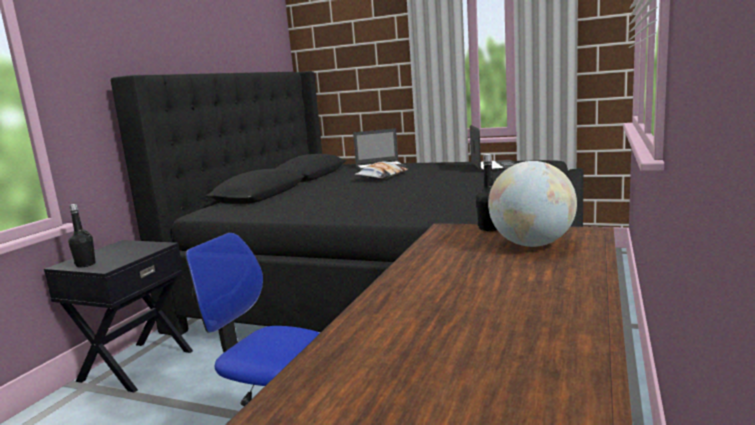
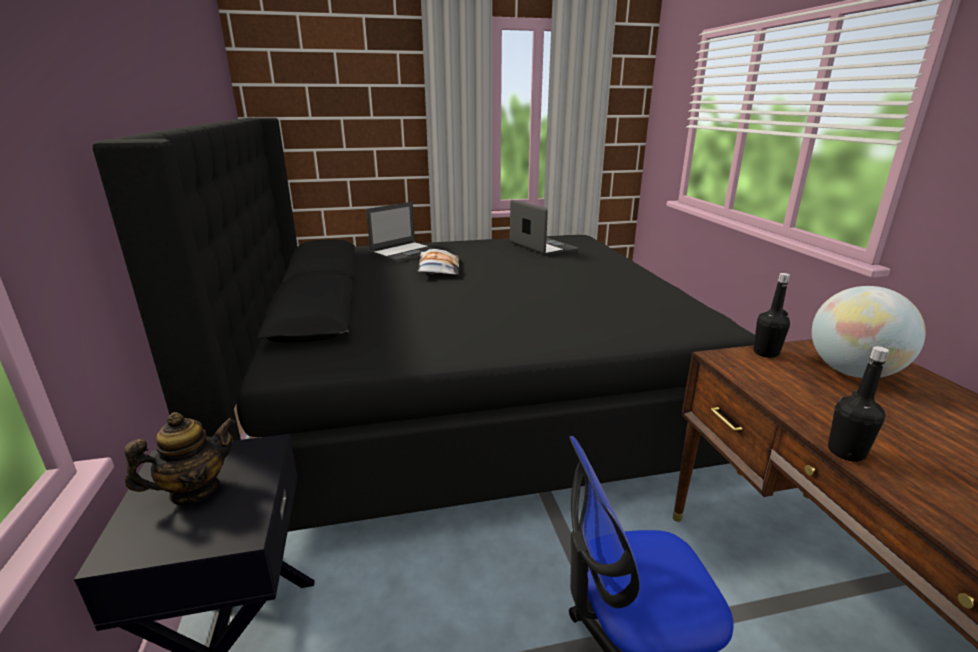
camera: 35 degrees left, 10 degrees up
black bottle [68,204,95,268] -> black bottle moved to [828,346,889,462]
none -> teapot [124,412,235,504]

